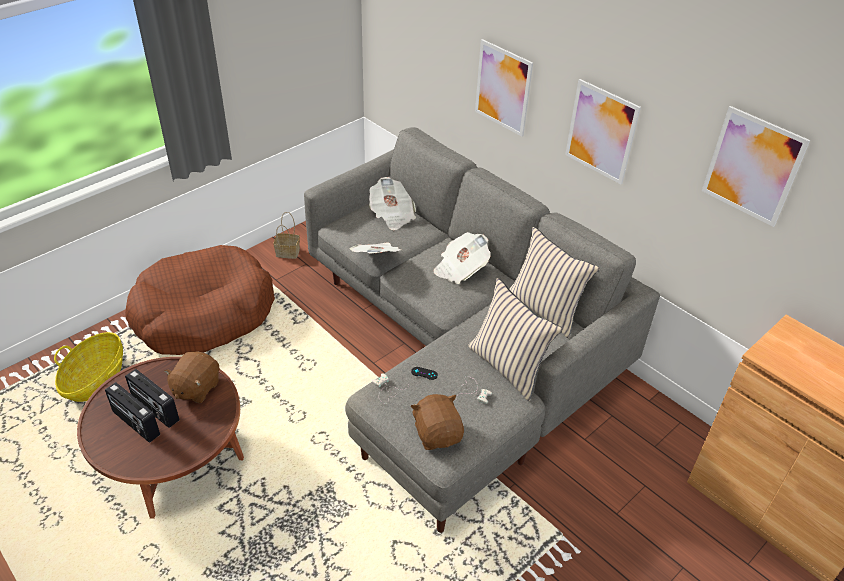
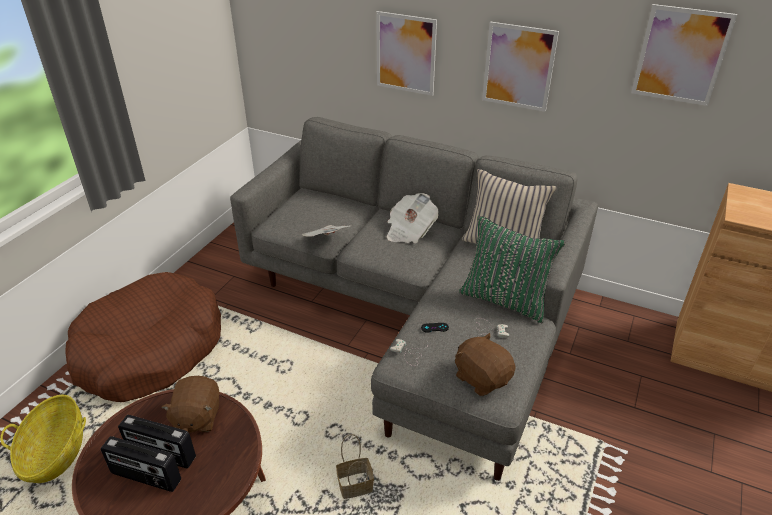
camera: 20 degrees left, 5 degrees down
basket [273,212,300,259] -> basket moved to [336,434,374,499]
newspaper [369,177,416,230] -> none
beige pillow [468,278,563,401] -> green pillow [459,216,566,324]

